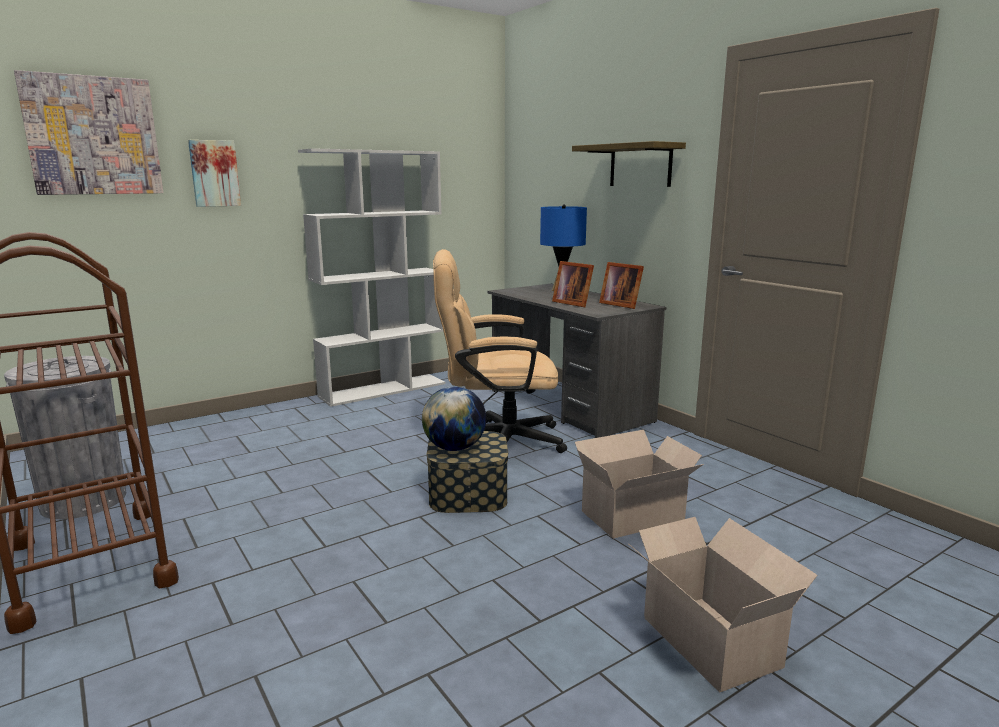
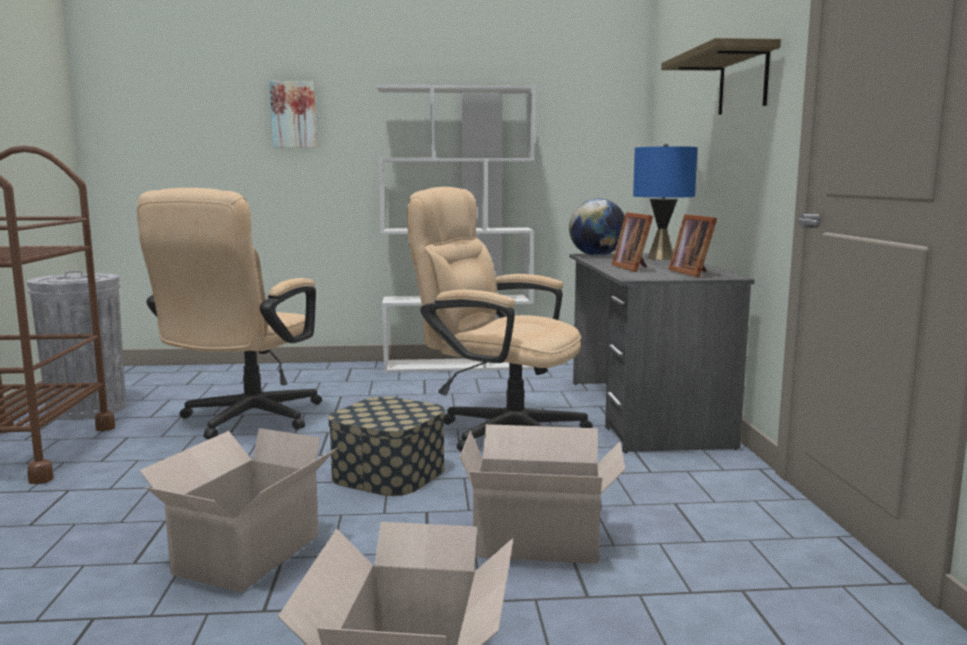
camera: 30 degrees right, 5 degrees down
picture [14,70,164,195] -> none
globe [422,386,486,451] -> globe moved to [569,198,625,256]
none -> beige office chair [137,188,322,439]
none -> cardboard box [139,428,338,593]

